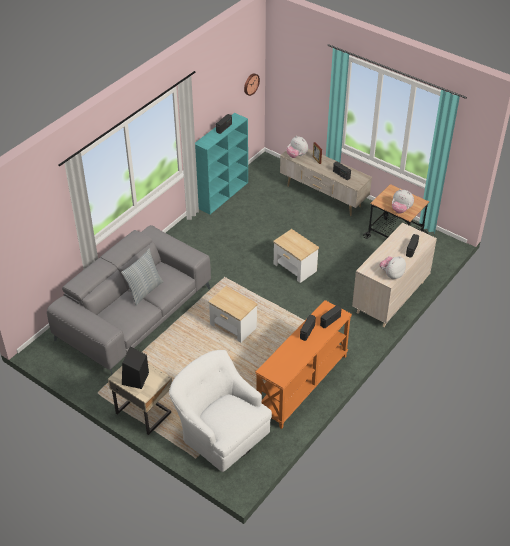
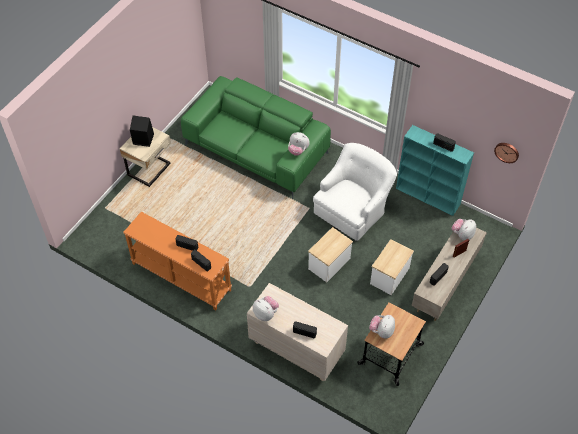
camera: 85 degrees right, 10 degrees up
grey sofa [47,225,211,375] -> green sofa [181,76,331,199]
pillow [121,248,163,306] -> none
white armchair [169,350,272,472] -> white armchair moved to [313,143,397,241]
side table [208,286,258,343] -> side table moved to [370,239,414,295]
none -> plush toy [288,132,310,156]

